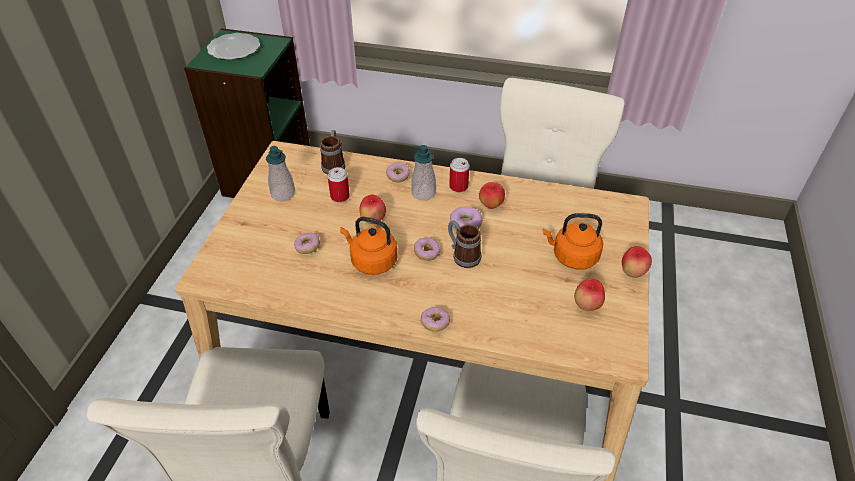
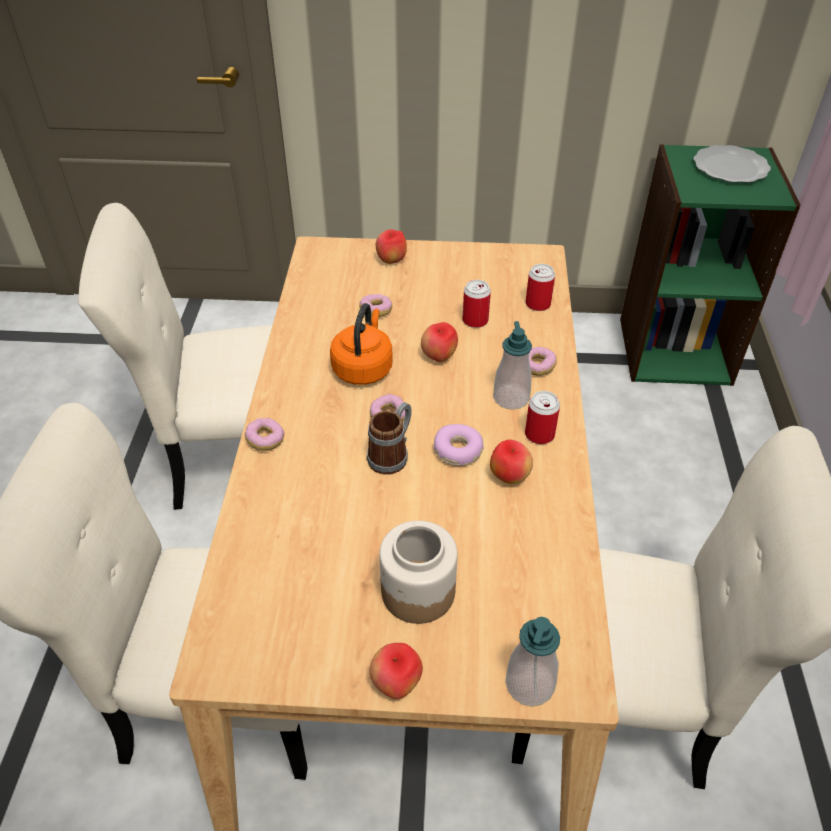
camera: 80 degrees right, 0 degrees up
soap dispenser [266,146,295,201] -> soap dispenser moved to [505,617,560,707]
mug [320,130,345,174] -> can [526,264,555,311]
orange kettle [543,213,603,270] -> jar [379,521,458,624]
apple [574,279,605,311] -> apple moved to [376,229,407,264]

